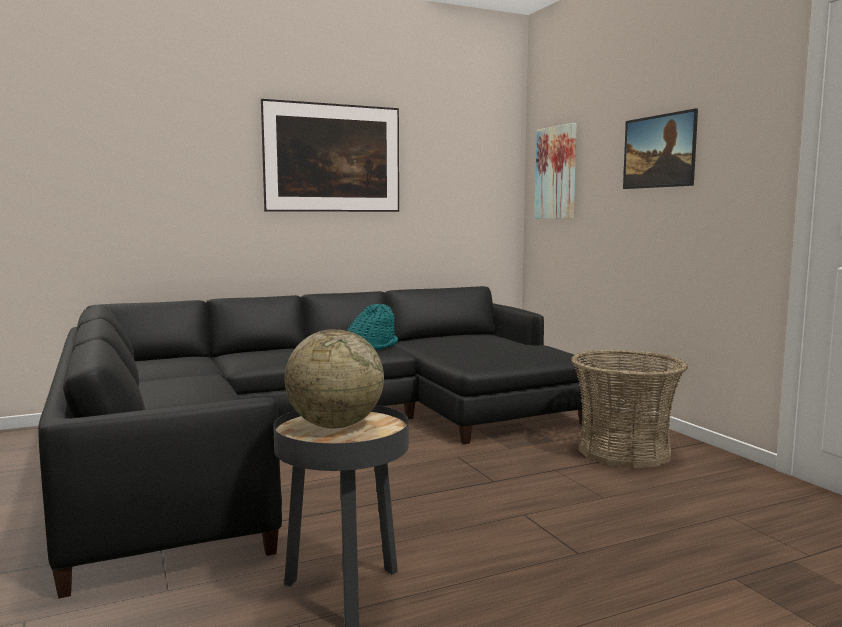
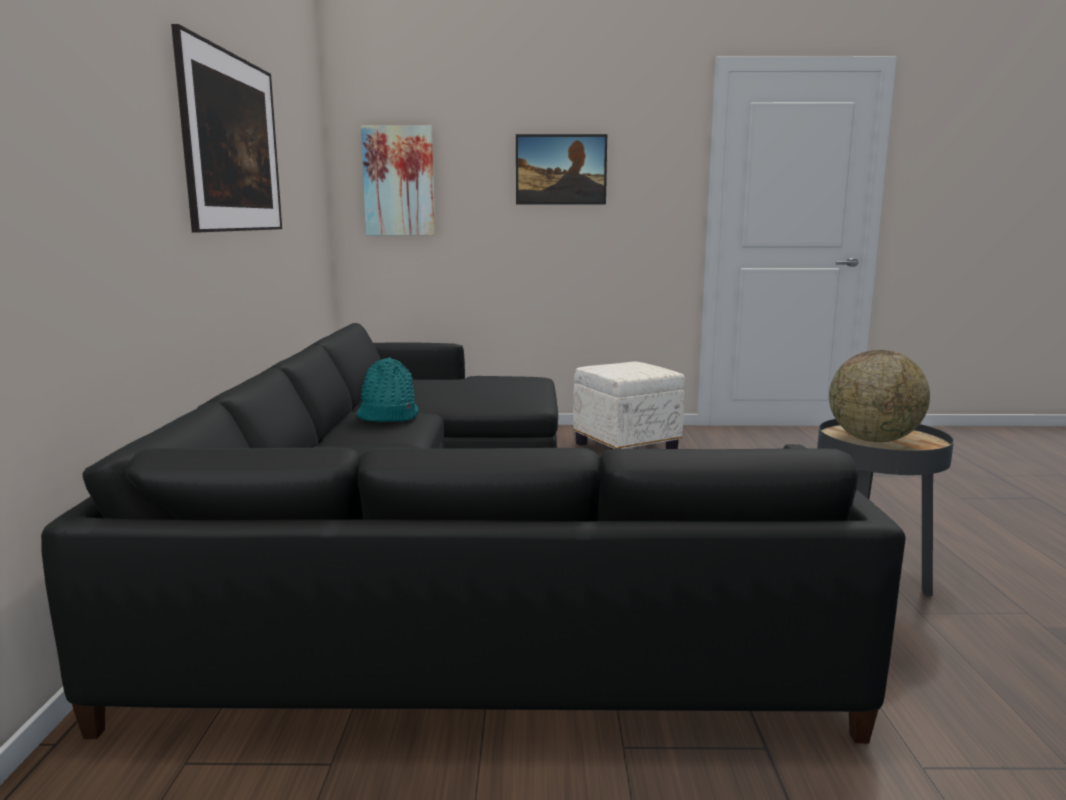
camera: 65 degrees left, 5 degrees up
basket [571,349,688,468] -> white ottoman [573,362,685,450]

